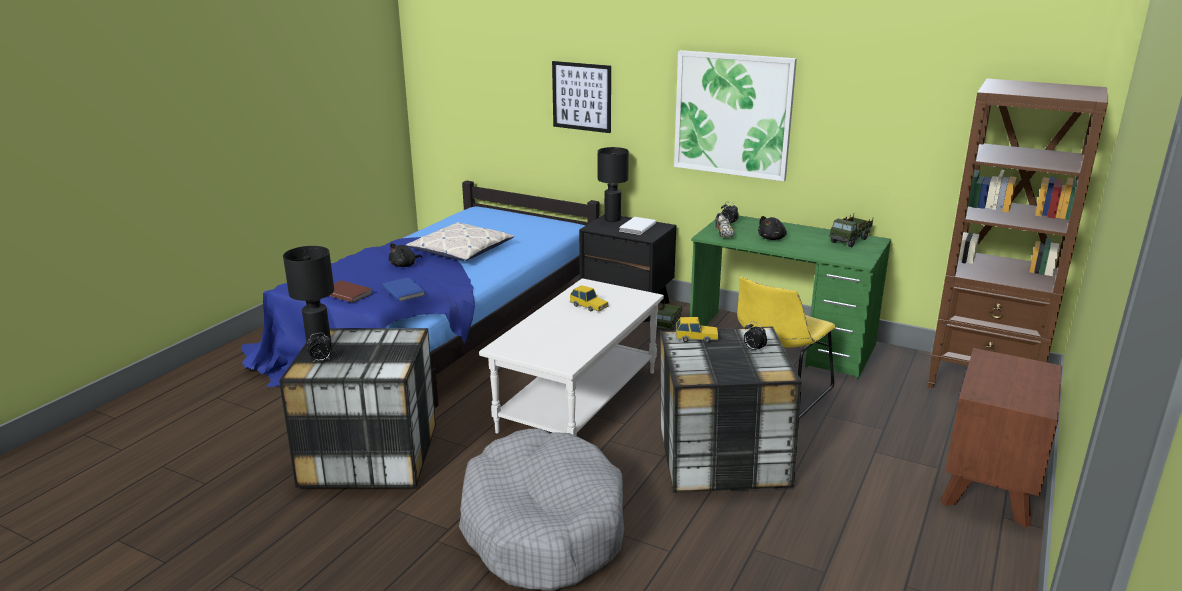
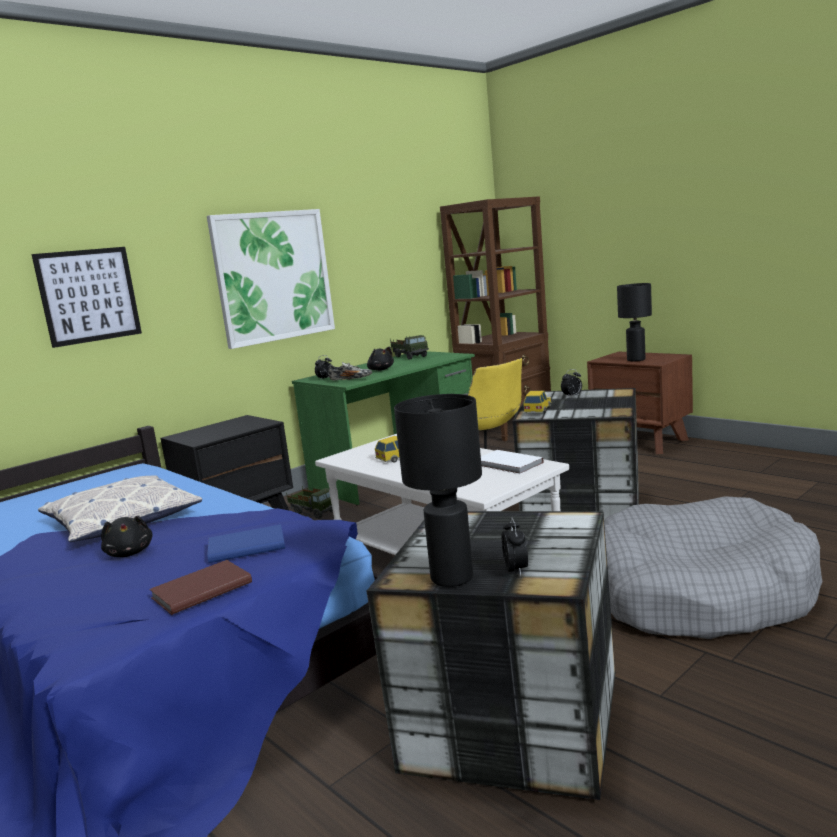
camera: 70 degrees left, 10 degrees down
black table lamp [598,147,629,222] -> black table lamp moved to [617,283,652,361]
white book [620,217,656,235] -> white book moved to [481,450,544,474]

